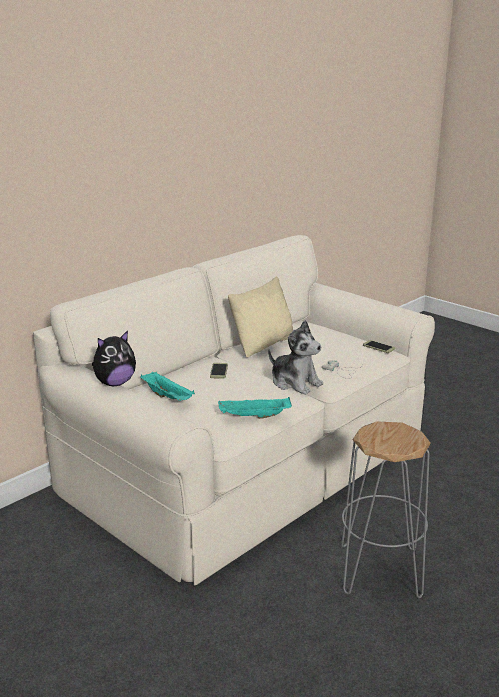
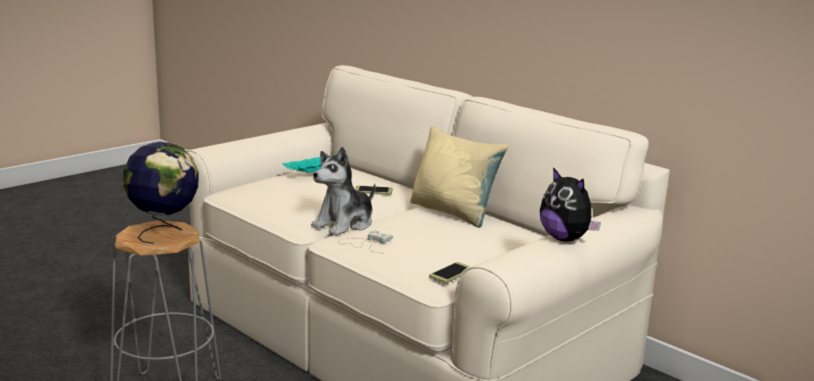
camera: 90 degrees right, 5 degrees down
plush toy [92,331,136,386] -> plush toy moved to [540,167,601,242]
turquoise tray [218,397,292,419] -> none
none -> globe [123,142,199,244]

